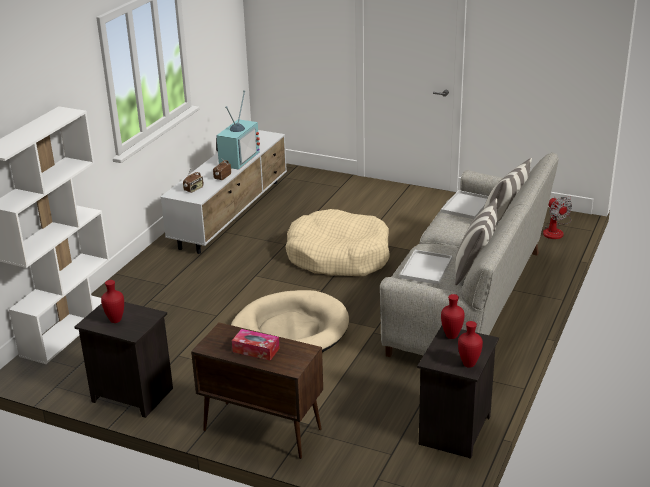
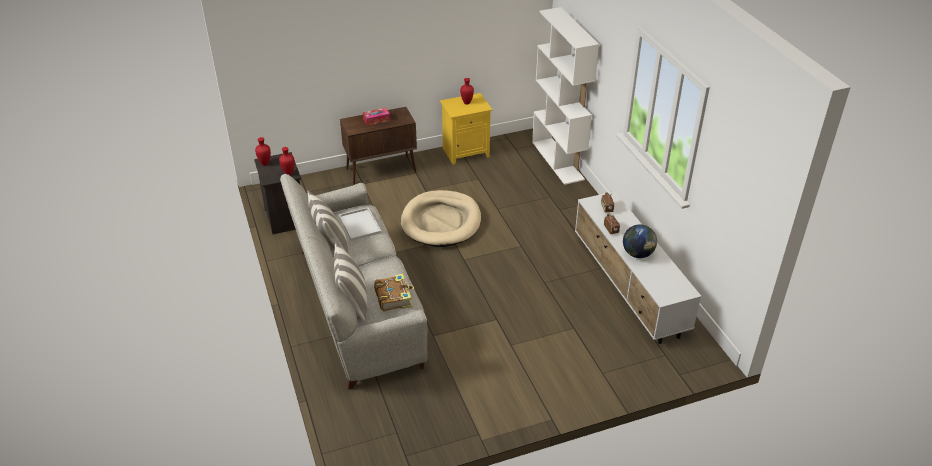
camera: 135 degrees right, 10 degrees up
black nightstand [74,302,173,418] -> yellow nightstand [440,93,493,165]
television [216,90,260,170] -> globe [623,224,657,258]
beige dog bed [286,209,390,276] -> none
white tray [441,190,488,219] -> book [374,274,414,312]
fan [543,196,572,239] -> none

